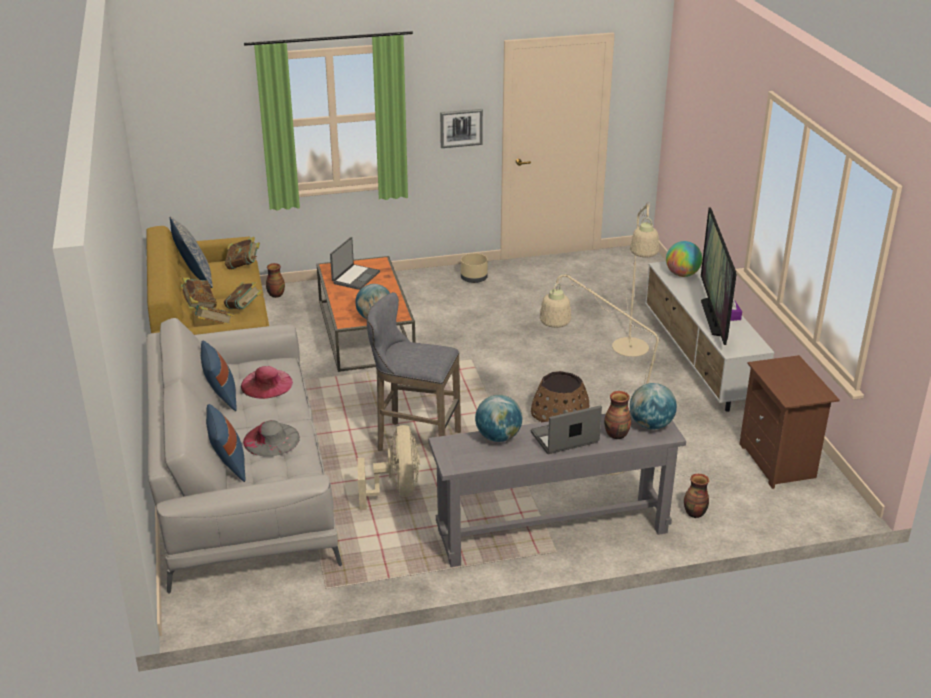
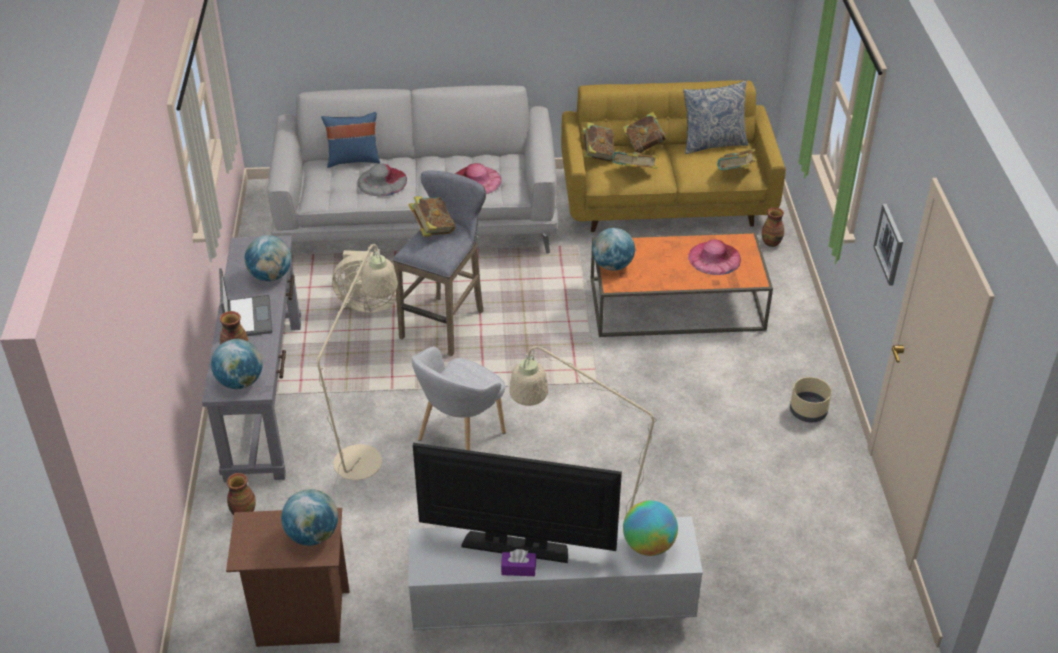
camera: 100 degrees right, 10 degrees up
blue pillow [201,341,237,411] -> none
laptop [330,237,380,290] -> pink hat [688,239,741,275]
brown planter [531,371,590,422] -> grey armchair [412,347,506,451]
none -> globe [281,489,338,546]
none -> book [409,196,455,237]

